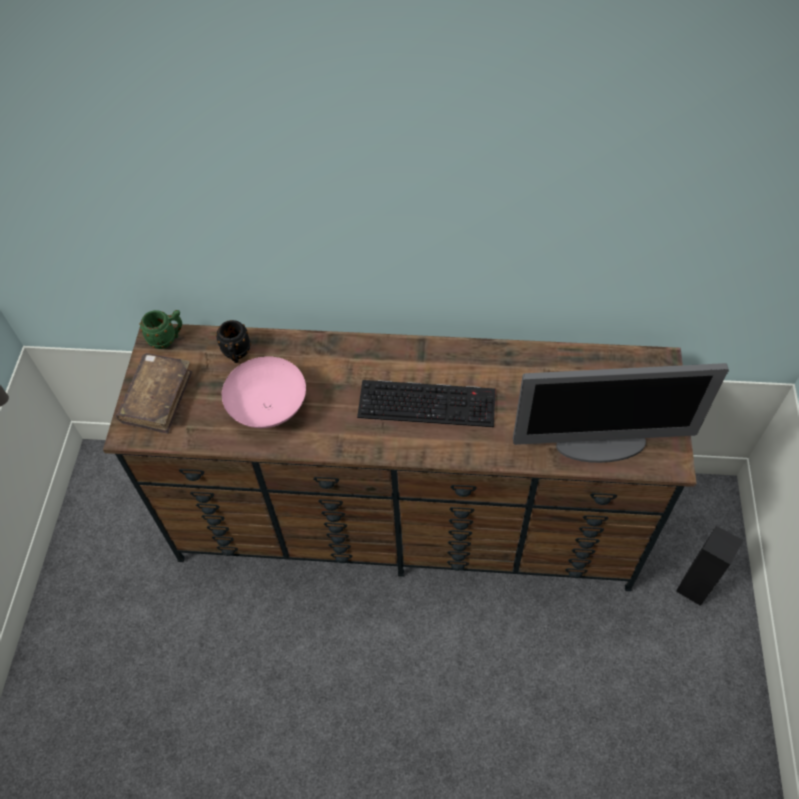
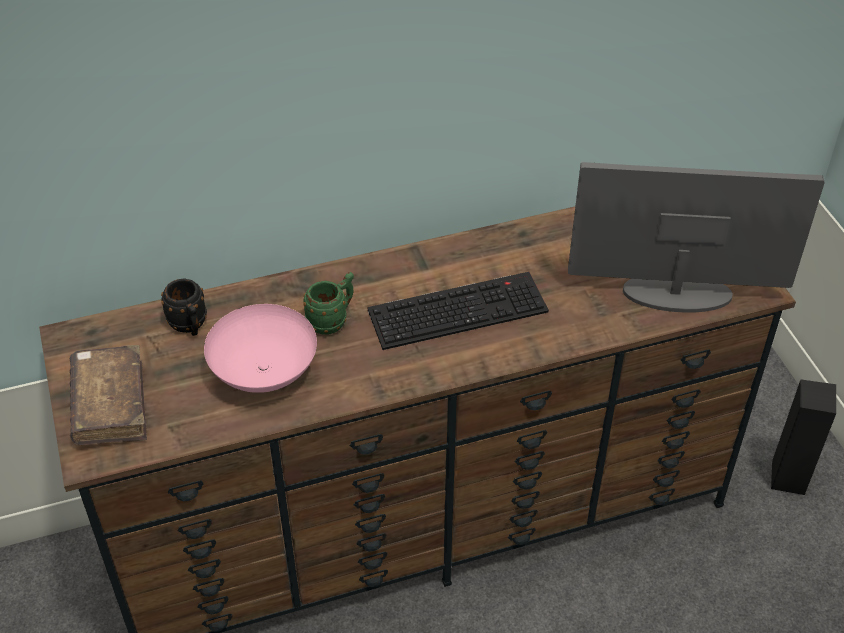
camera: 25 degrees left, 10 degrees down
green mug [139,310,182,349] -> green mug moved to [303,272,354,335]
monitor [513,363,729,463] -> monitor turned 150 degrees counterclockwise [568,162,825,313]

